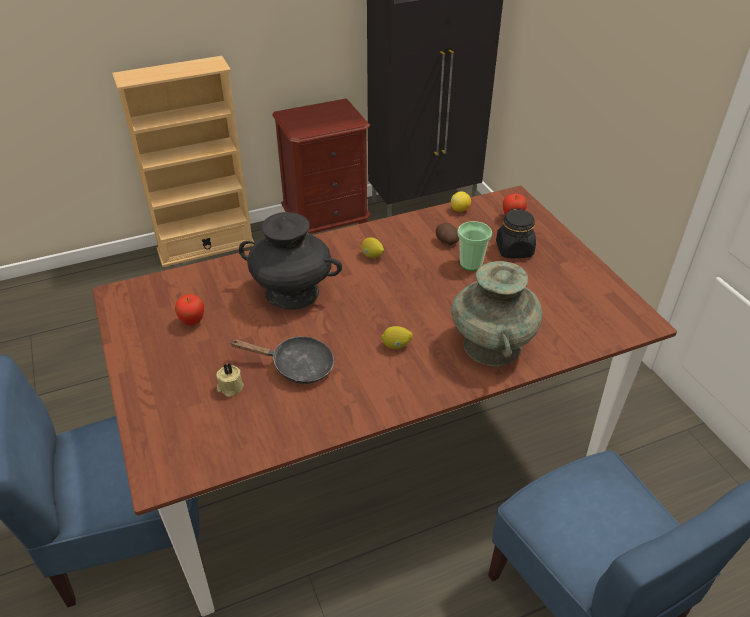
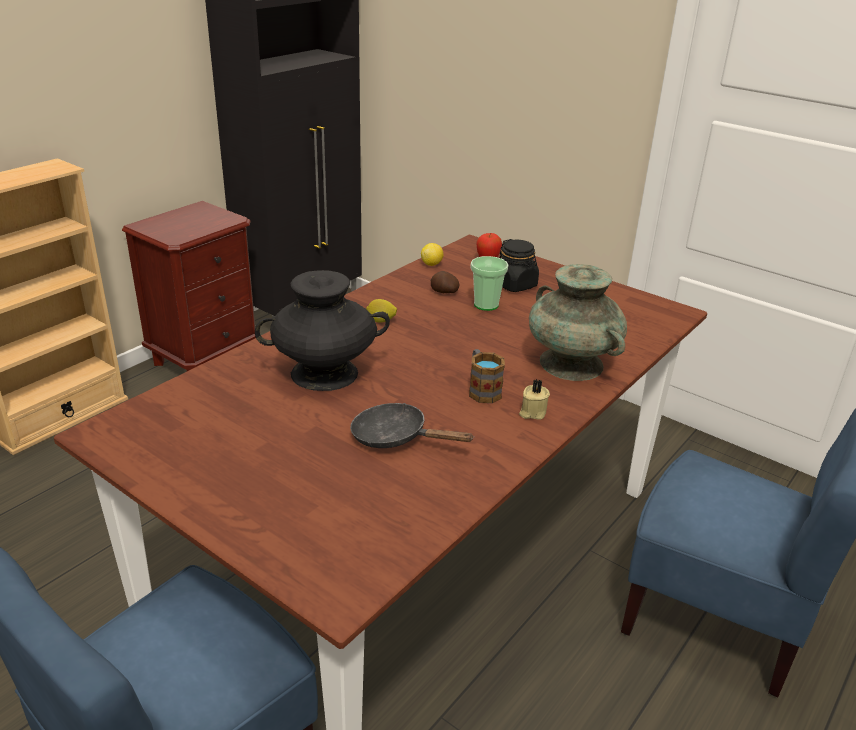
camera: 30 degrees left, 10 degrees down
apple [175,294,204,326] -> none
beige candle [216,363,244,397] -> beige candle moved to [519,379,550,420]
black frying pan [229,336,334,384] -> black frying pan turned 135 degrees counterclockwise [350,403,474,448]
lemon [381,326,413,349] -> mug [469,349,505,403]

